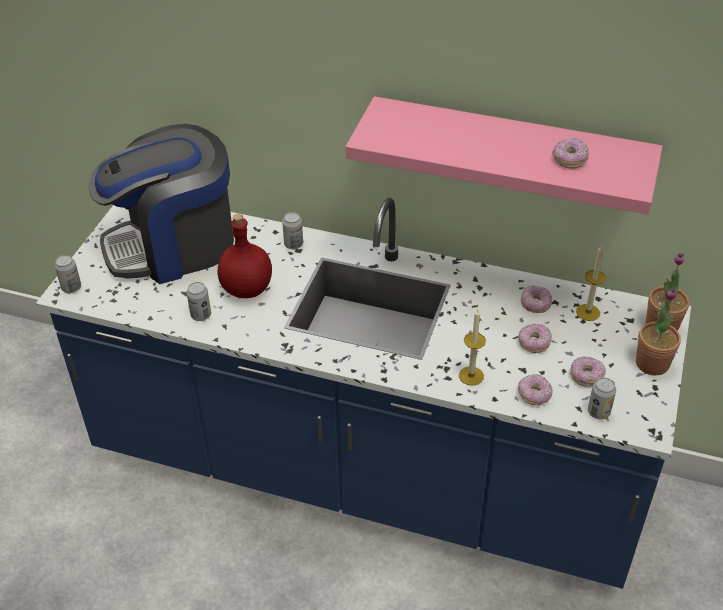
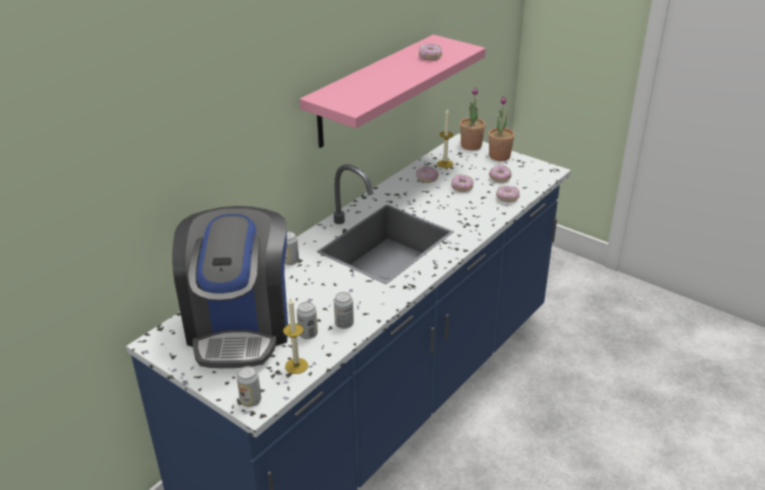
camera: 70 degrees left, 10 degrees down
red bottle [218,214,272,298] -> none
candle [459,309,486,386] -> candle moved to [283,297,308,374]
can [588,378,616,419] -> can moved to [297,302,318,339]

